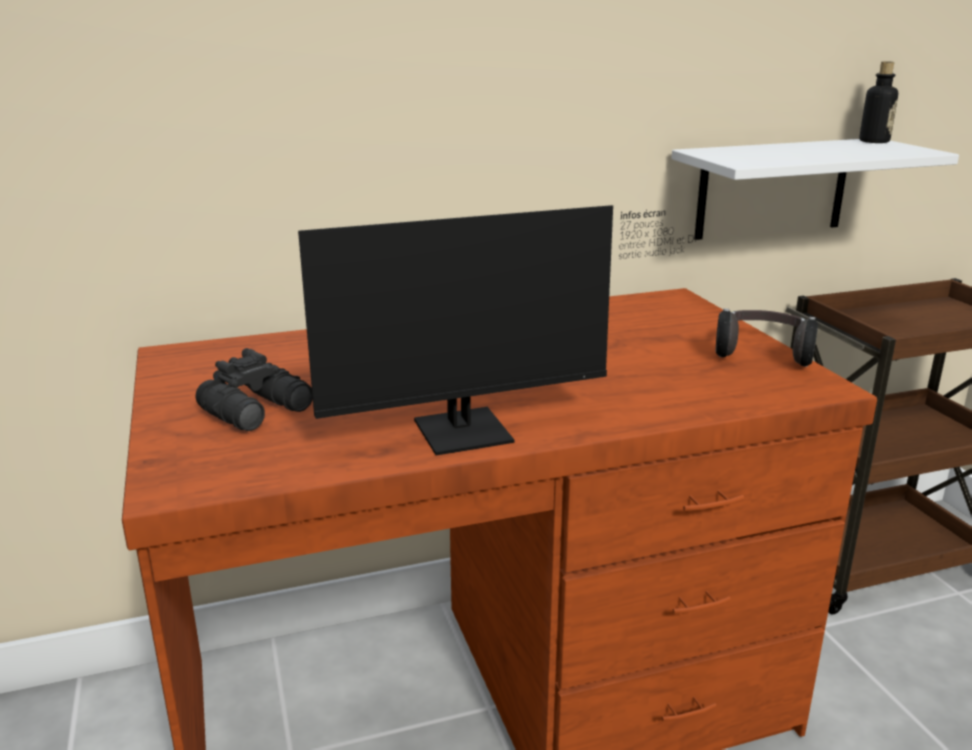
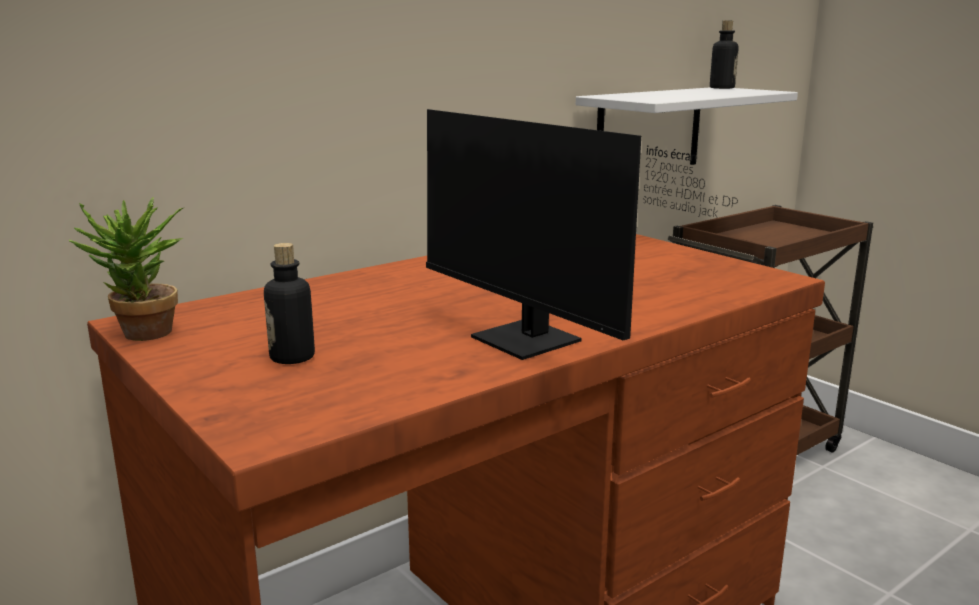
camera: 20 degrees left, 5 degrees down
black binoculars [195,348,313,431] -> bottle [264,243,315,364]
monitor [298,205,698,456] -> monitor turned 90 degrees clockwise [426,109,738,360]
headphones [716,309,818,367] -> none
none -> potted plant [69,197,184,341]

